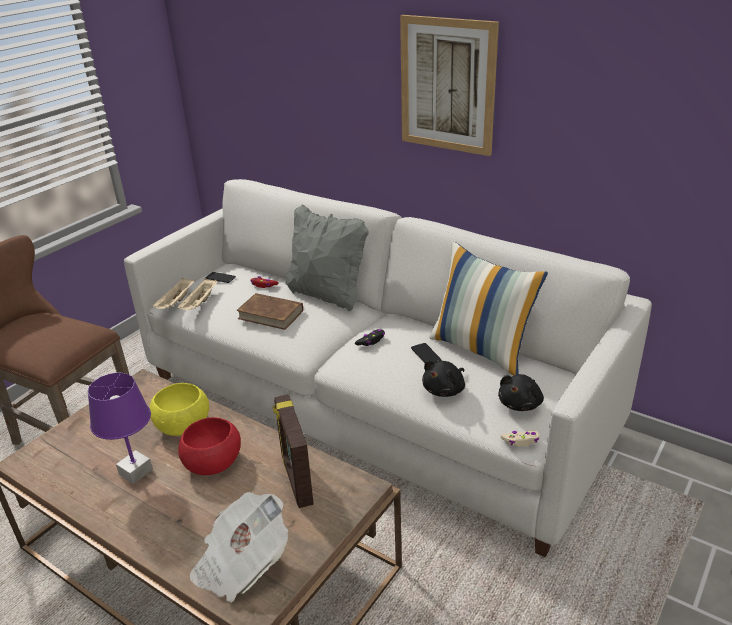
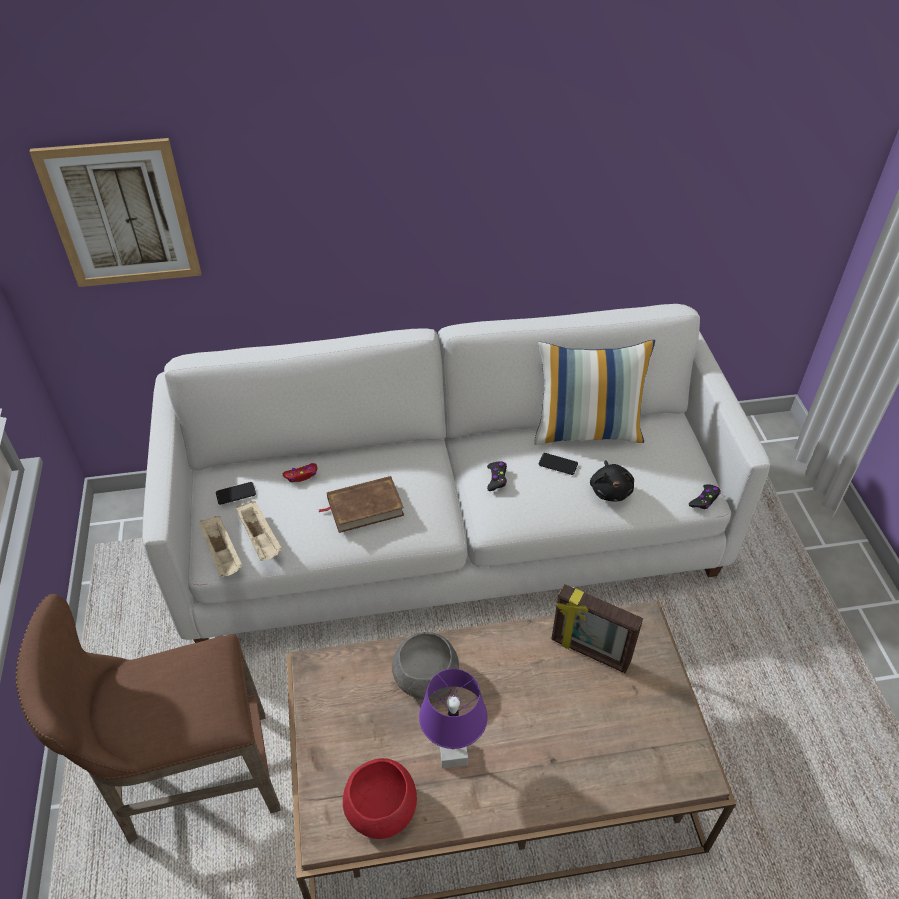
camera: 45 degrees left, 15 degrees up
yellow bowl [149,383,209,436] -> grey bowl [392,632,459,700]
red bowl [178,417,241,475] -> red bowl moved to [343,758,417,839]
newspaper [190,492,288,603] -> none
grey pillow [286,204,368,311] -> none
picture [400,15,499,156] -> picture moved to [29,138,201,287]
black plush toy [498,374,544,411] -> none
beige game controller [501,430,540,447] -> black game controller [689,484,721,509]

